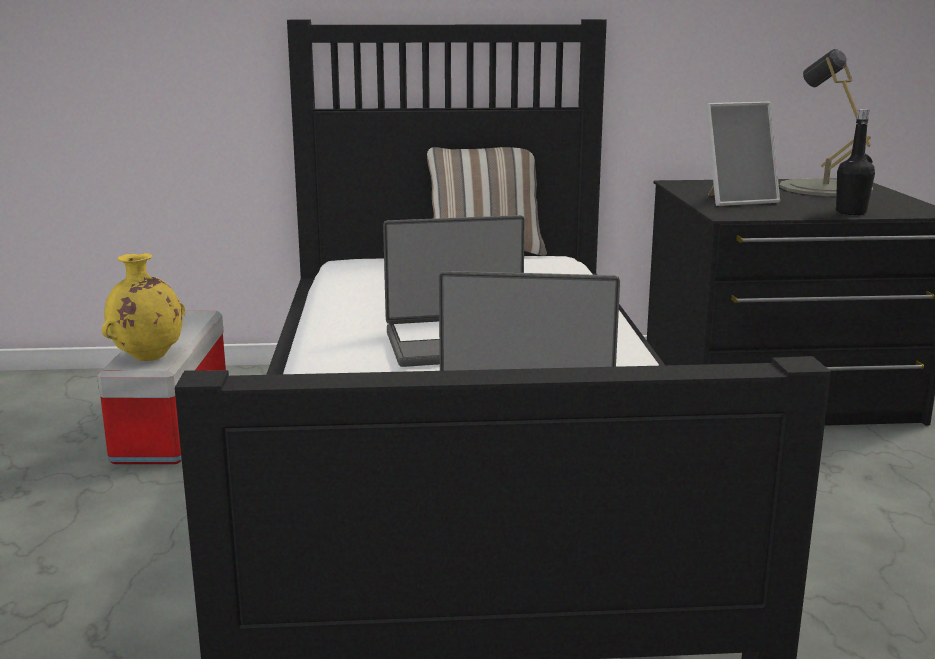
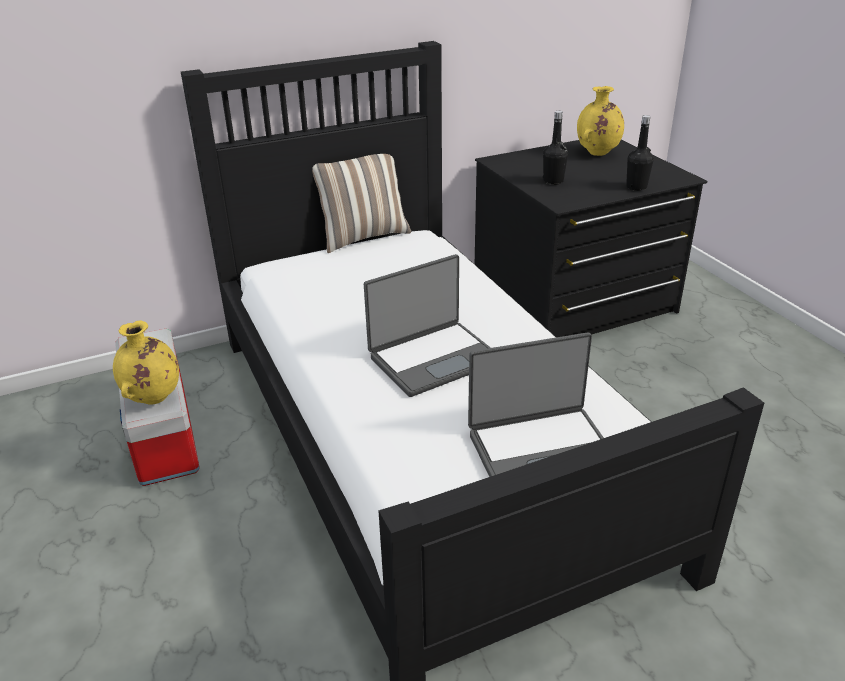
camera: 20 degrees left, 15 degrees up
picture frame [706,101,780,206] -> black bottle [543,111,568,185]
grey table lamp [779,49,873,196] -> yellow vase [577,86,624,156]

